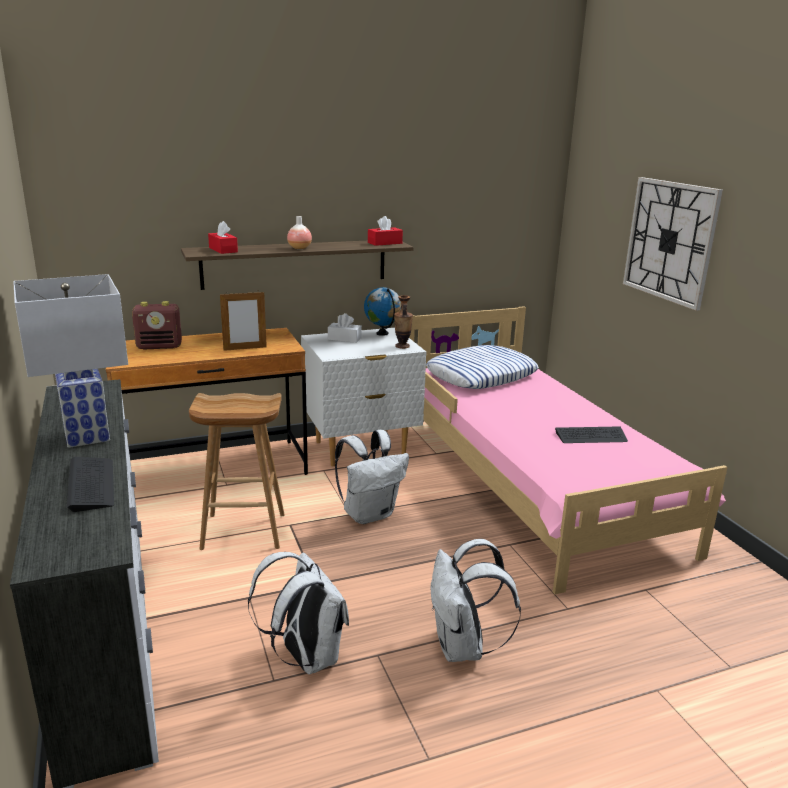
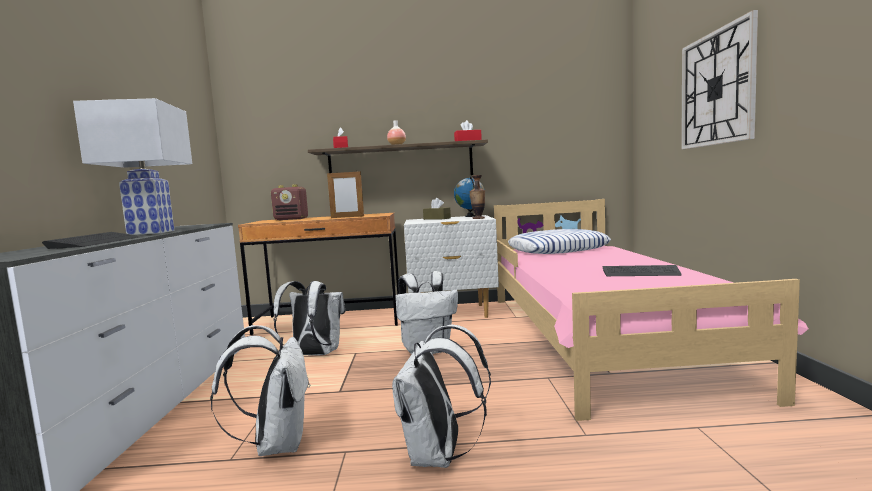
camera: 20 degrees right, 15 degrees down
brown stool [189,393,285,550] -> white backpack [274,281,345,355]
white tissue box [328,313,362,343] -> brown tissue box [423,198,451,220]

